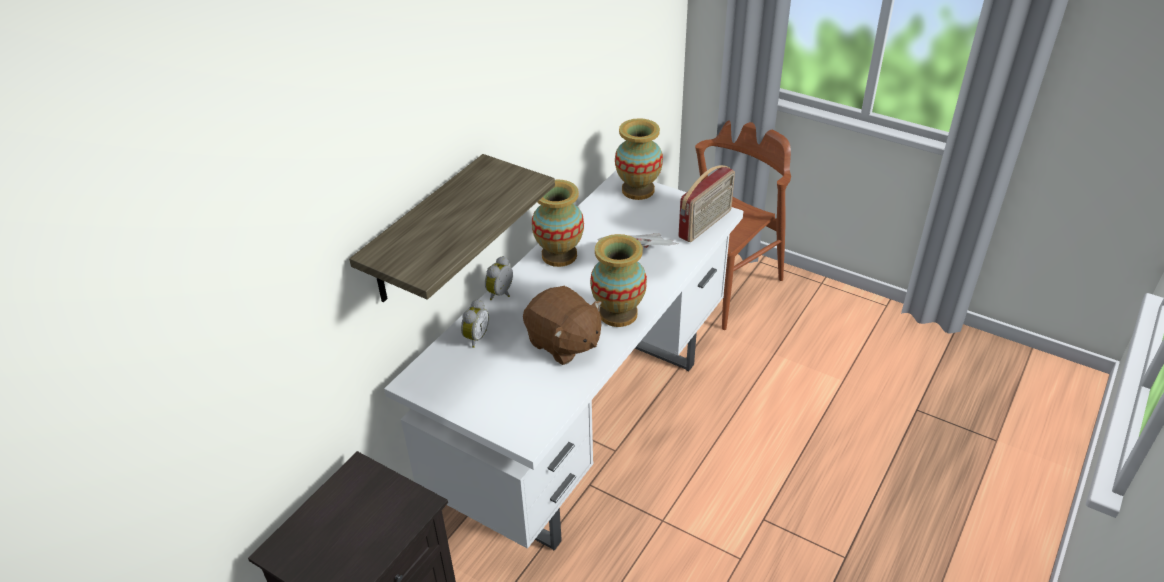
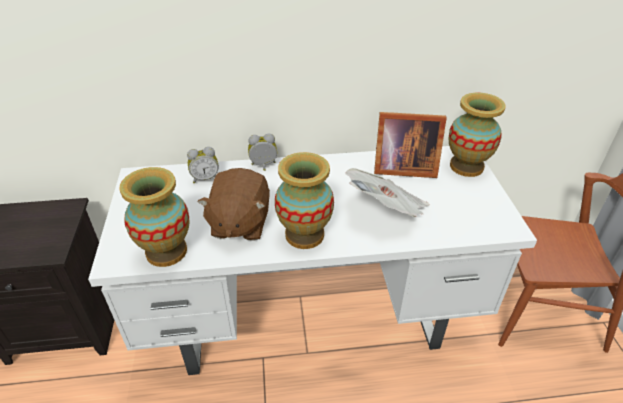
camera: 50 degrees right, 0 degrees up
shelf [349,154,555,302] -> none
vase [532,179,584,267] -> vase moved to [119,167,190,267]
radio [678,165,735,242] -> none
none -> picture frame [374,112,447,178]

